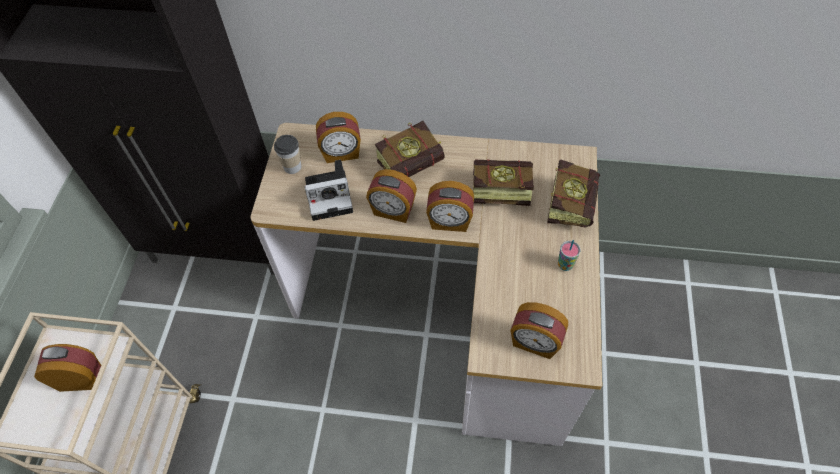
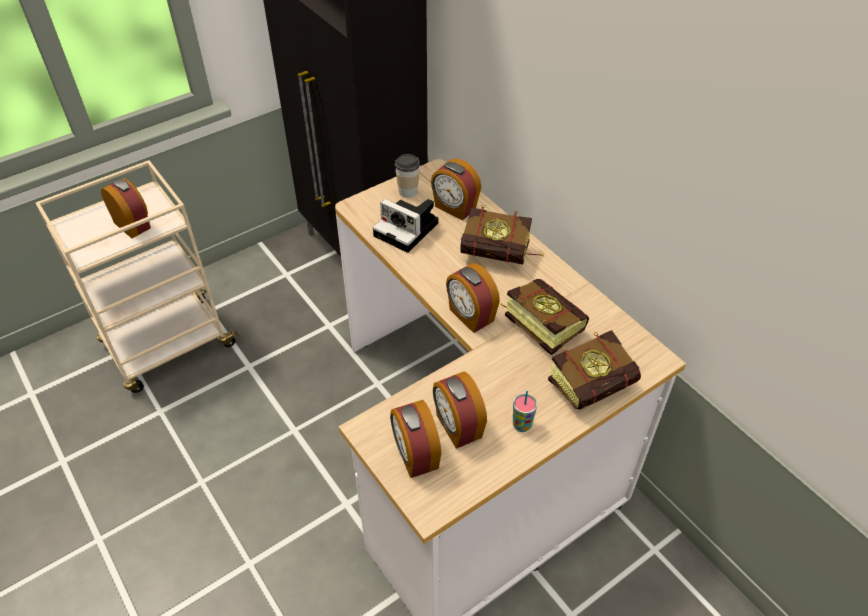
camera: 45 degrees right, 10 degrees down
alarm clock [366,169,417,223] -> alarm clock moved to [433,371,487,449]

